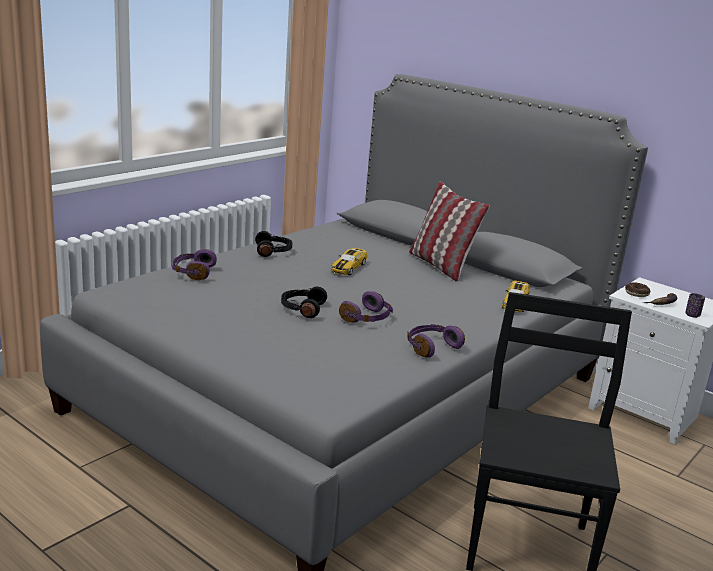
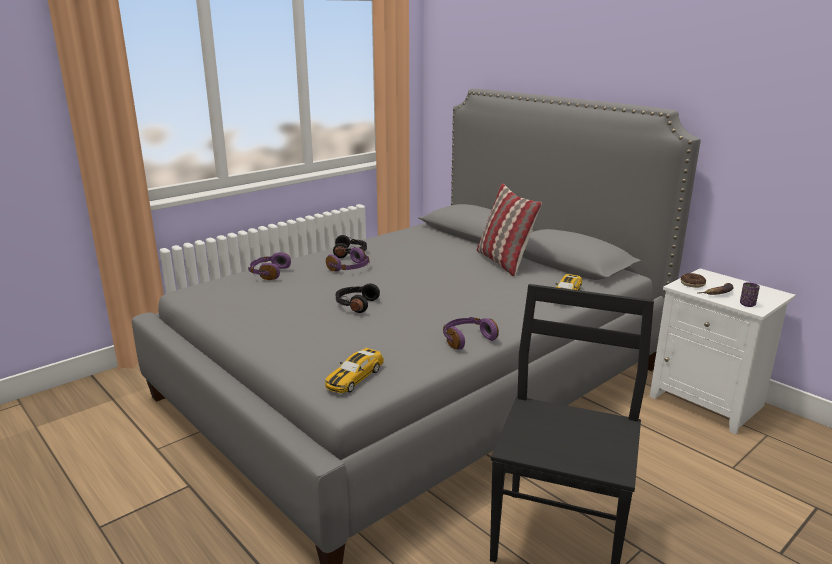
camera: 10 degrees right, 0 degrees up
toy car [331,248,368,275] -> toy car moved to [325,348,384,393]
purple headphones [339,291,393,323] -> purple headphones moved to [326,247,370,271]

